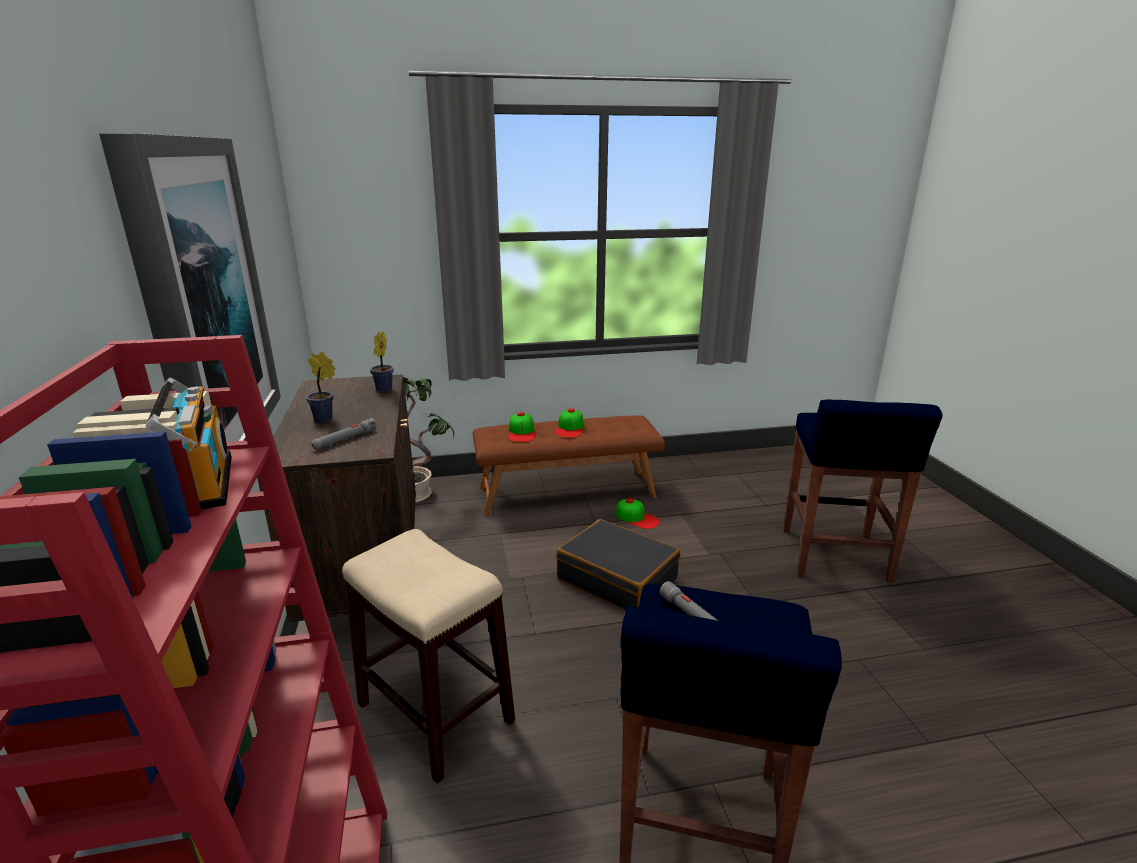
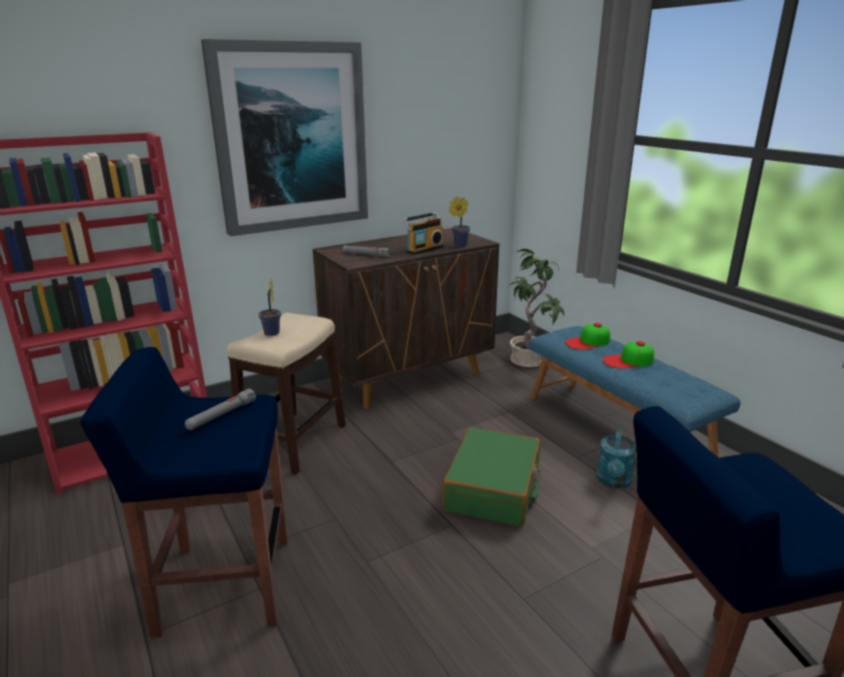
camera: 70 degrees right, 0 degrees up
radio [145,377,232,510] -> radio moved to [402,212,443,255]
potted plant [306,352,335,422] -> potted plant moved to [258,277,281,336]
brown bench [473,416,665,515] -> blue bench [529,326,741,457]
black suitcase [556,519,680,610] -> green suitcase [442,427,540,527]
cap [616,498,660,529] -> turquoise watering can [596,426,636,489]

